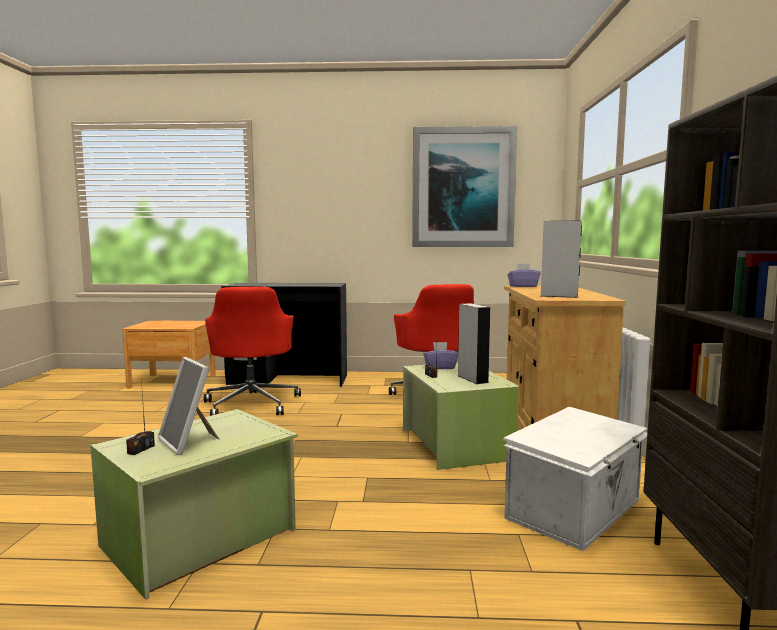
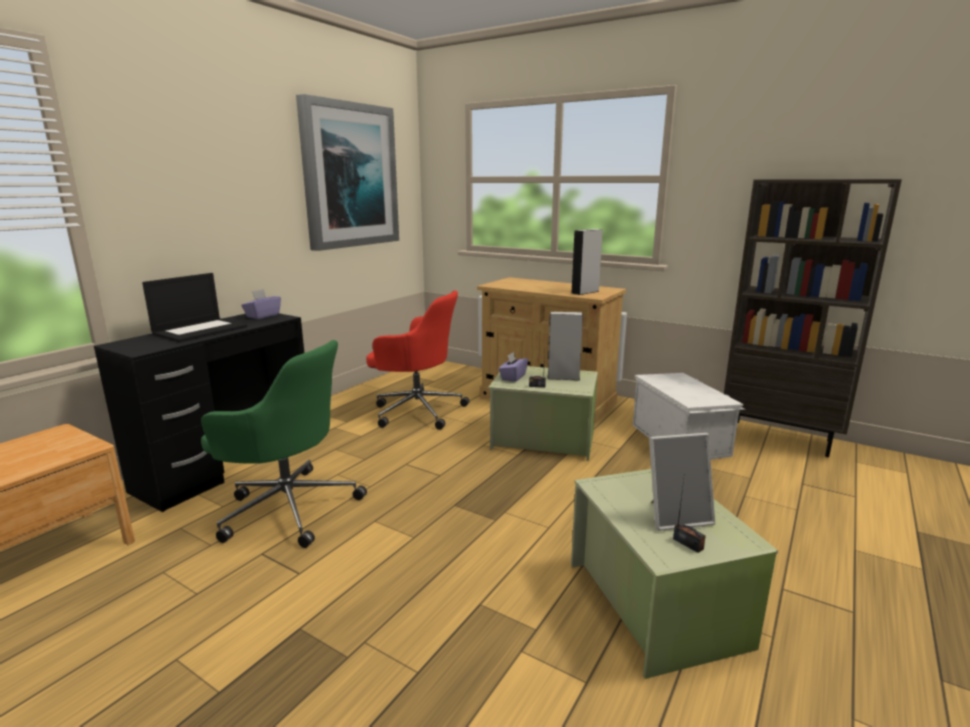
camera: 60 degrees left, 10 degrees up
red office chair [204,287,301,416] -> green office chair [201,340,367,548]
purple tissue box [508,263,540,287] -> purple tissue box moved to [241,289,281,319]
none -> laptop [142,273,247,342]

